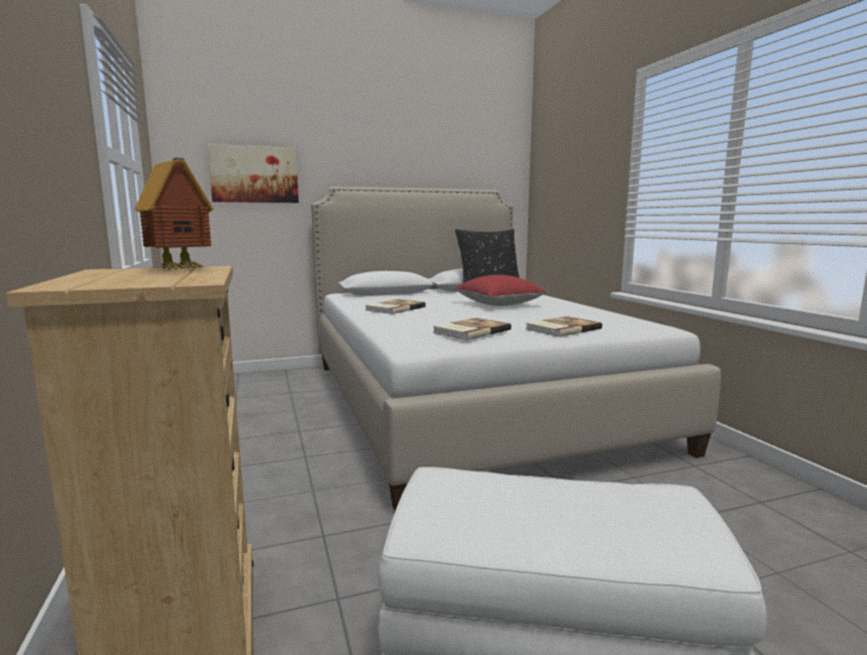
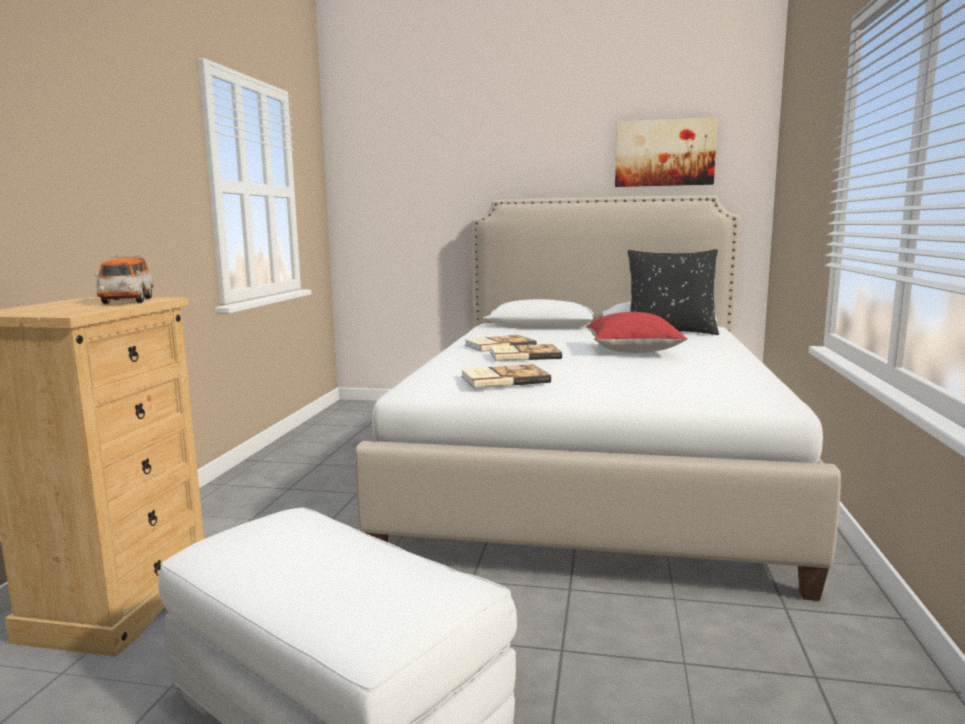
camera: 30 degrees right, 0 degrees up
toy house [135,158,214,270] -> toy car [95,255,154,304]
picture [208,144,299,203] -> picture moved to [615,117,717,187]
book [526,316,602,337] -> book moved to [490,344,562,361]

